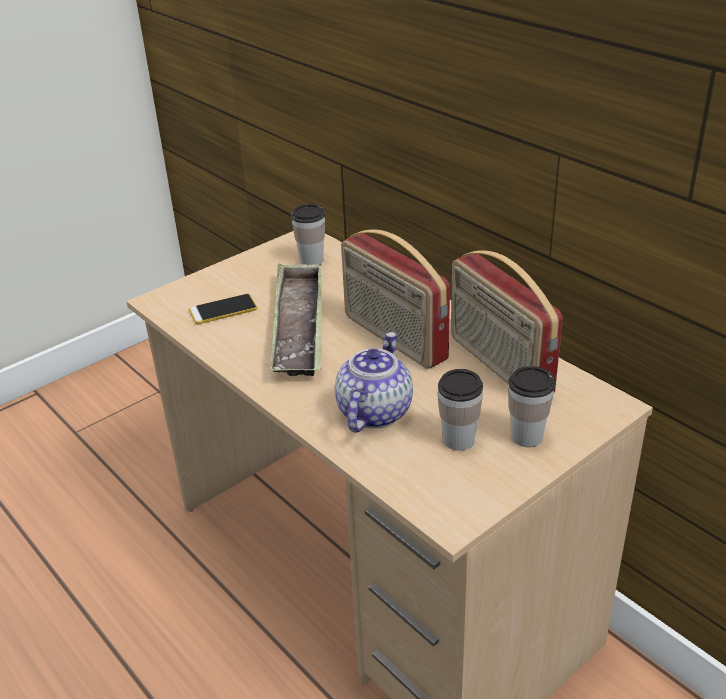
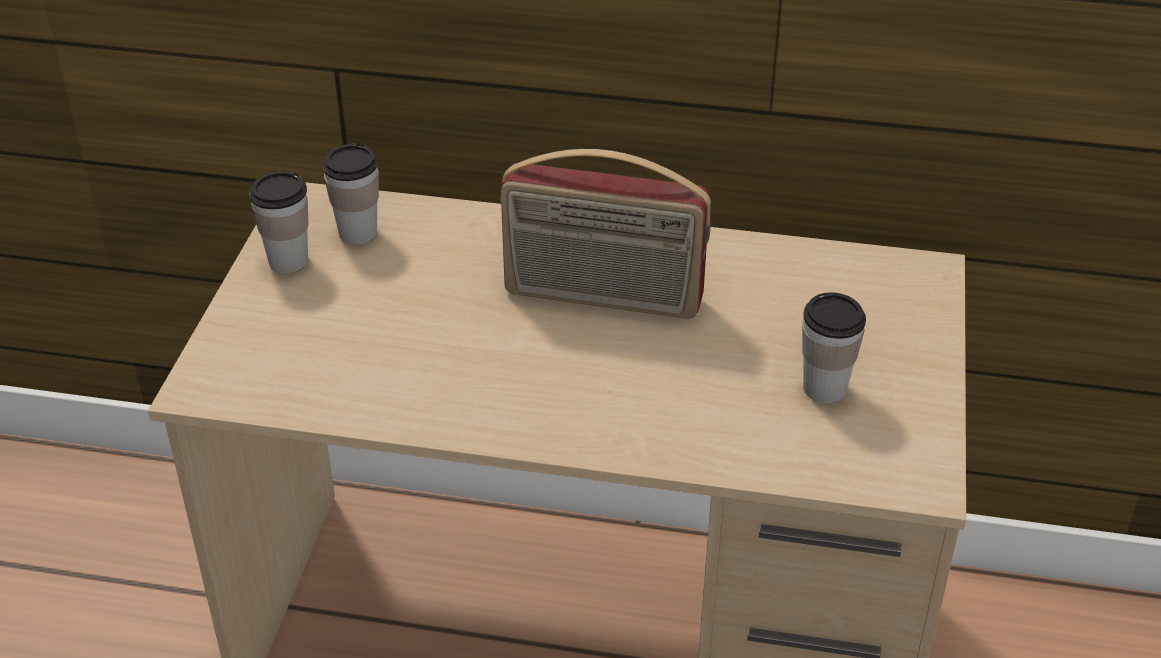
camera: 40 degrees left, 5 degrees up
phone [189,294,257,324] -> none
tray [270,264,322,376] -> none
teapot [335,332,413,432] -> none
radio [451,250,563,393] -> none
cup [508,366,556,447] -> cup moved to [249,171,308,273]

